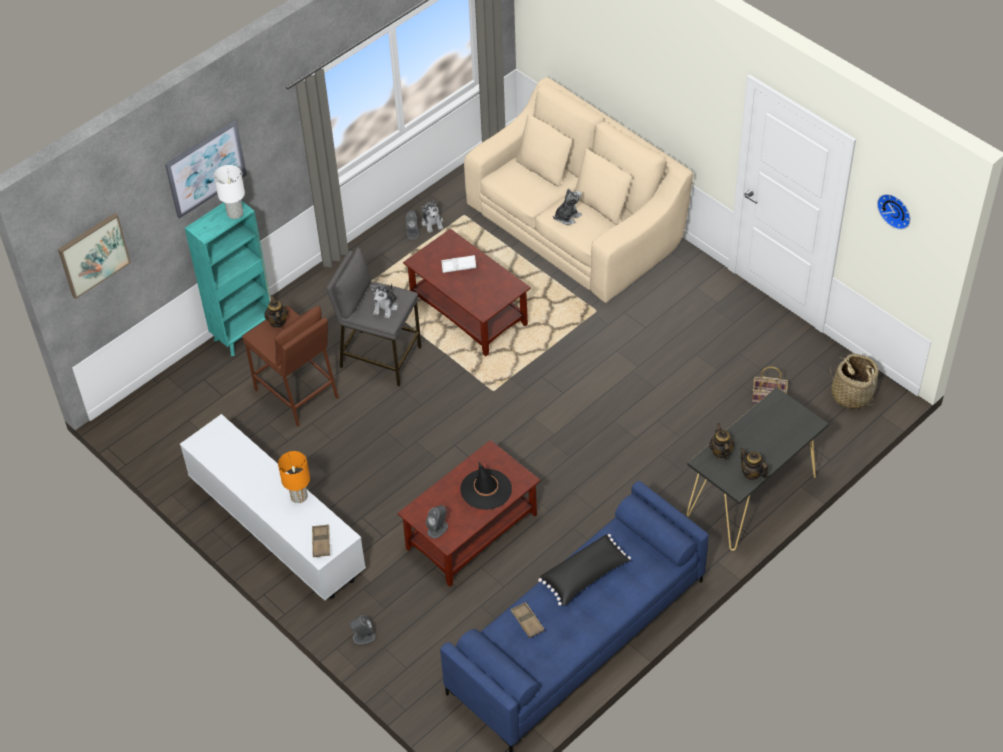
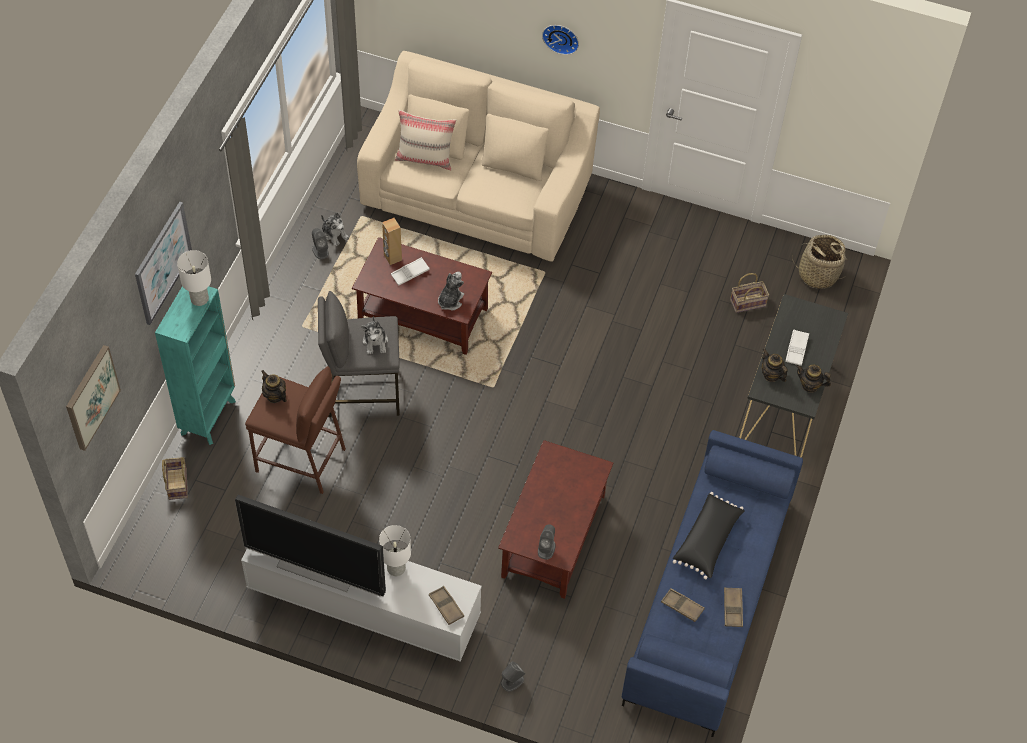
camera: 30 degrees left, 5 degrees up
orange table lamp [278,451,310,503] -> white table lamp [379,525,411,576]
black hat [460,462,512,510] -> none
plush toy [553,188,582,225] -> plush toy moved to [438,272,464,310]
wall clock [877,194,911,230] -> wall clock moved to [542,25,579,55]
none -> basket [162,457,188,500]
none -> television [235,495,386,596]
none -> brown speaker [382,218,402,265]
none -> beige pillow [395,110,456,170]
none -> brown tray [724,587,743,627]
none -> white tray [785,329,809,366]

